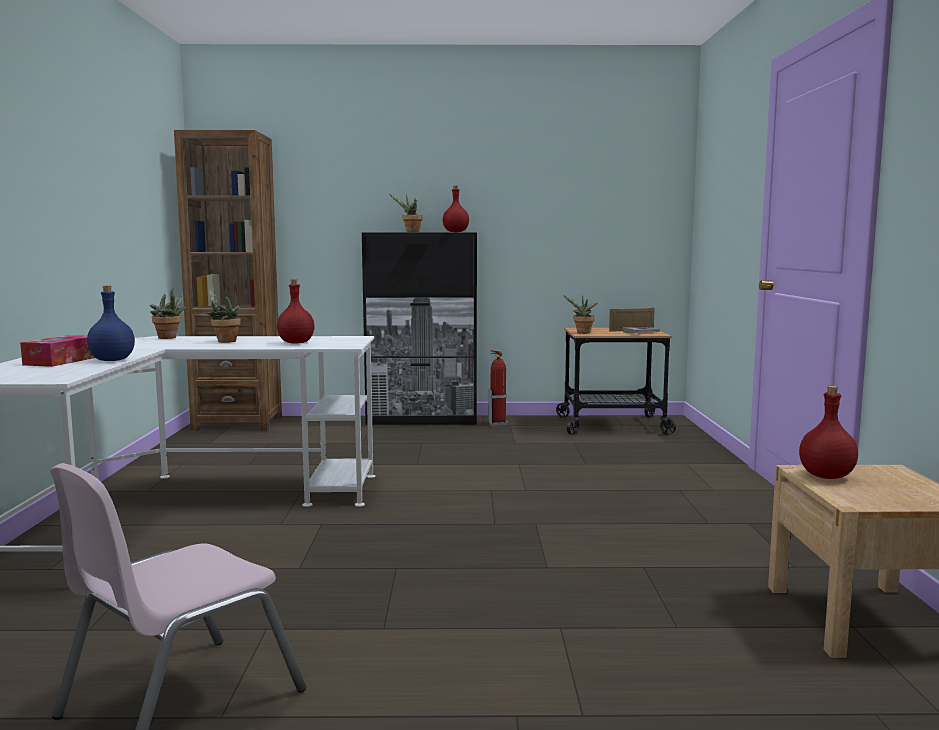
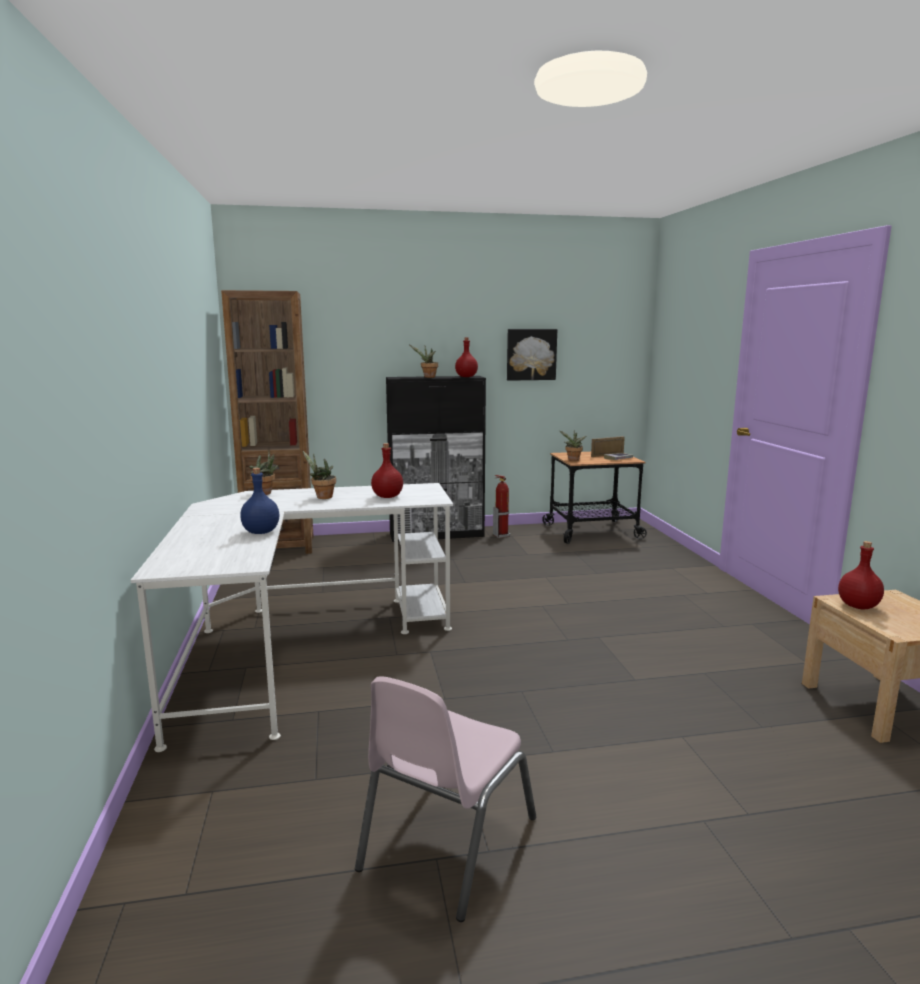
camera: 10 degrees left, 5 degrees up
tissue box [20,335,95,367] -> none
none -> picture [507,329,557,381]

